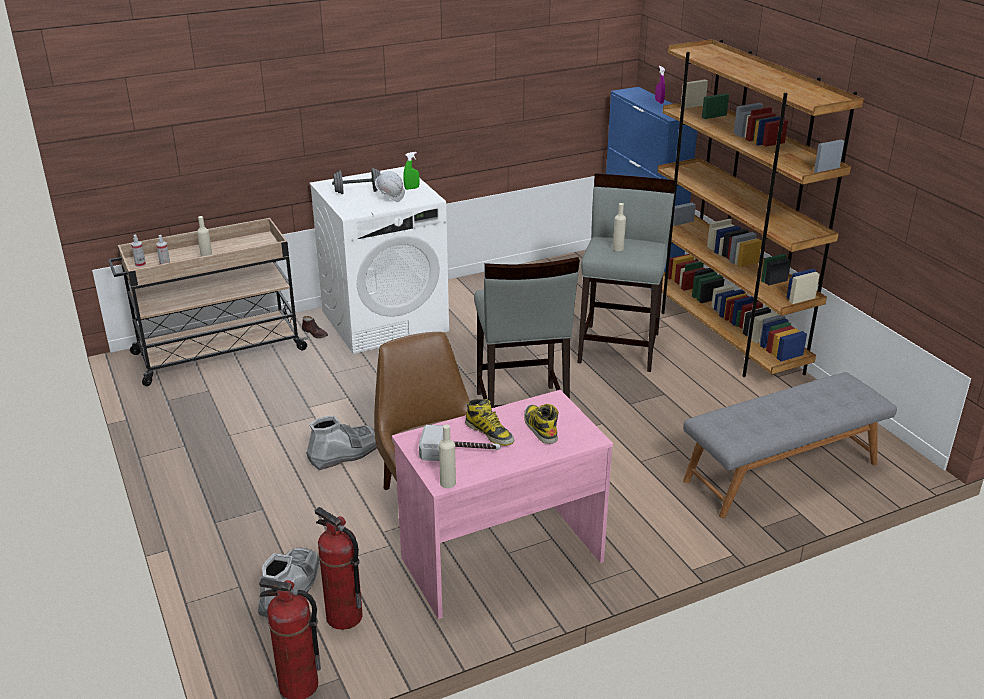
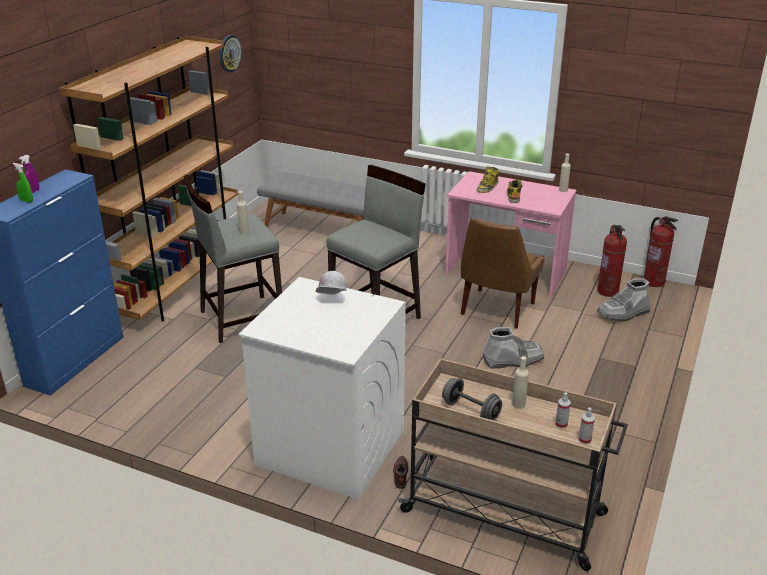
camera: 130 degrees left, 0 degrees up
grey boot [306,415,377,470] -> grey boot turned 150 degrees clockwise [483,327,544,369]
grey dumbbell [332,168,381,194] -> grey dumbbell moved to [442,378,502,421]
green spray bottle [403,152,420,190] -> green spray bottle moved to [13,163,33,203]
hammer [419,425,501,461] -> none
none -> wall clock [219,35,242,72]

